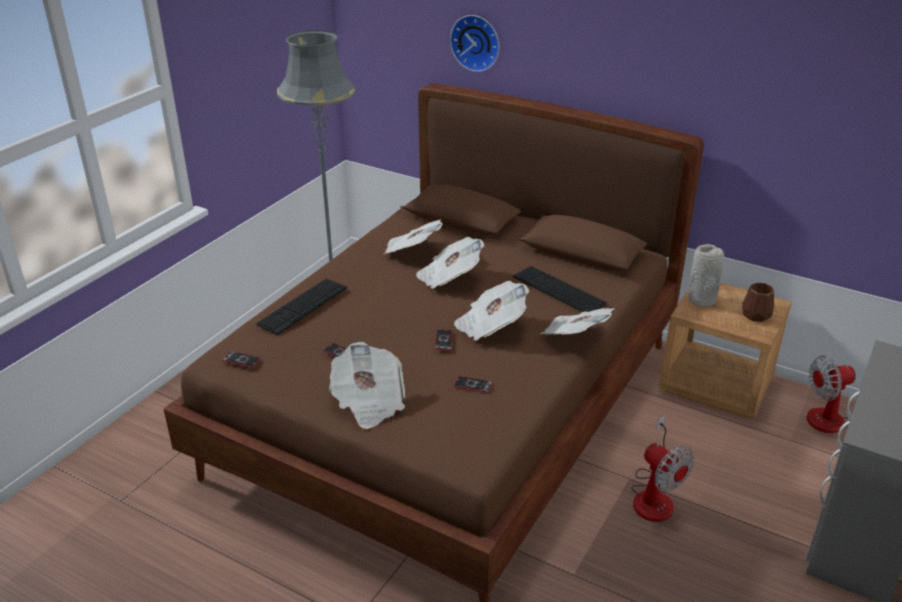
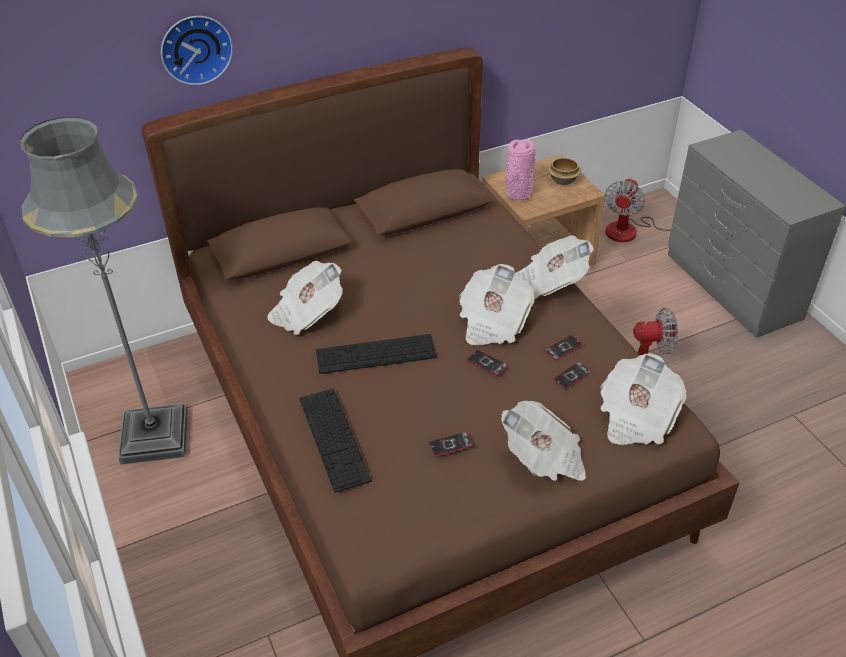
camera: 55 degrees left, 10 degrees up
phone [222,351,260,368] -> phone moved to [544,335,583,360]
newspaper [416,237,485,289] -> newspaper moved to [600,353,687,445]
keyboard [513,266,607,312] -> keyboard moved to [316,334,437,374]
grey vase [688,244,724,307] -> pink vase [506,139,535,200]
brown vase [742,283,774,322] -> bowl [548,157,581,185]

